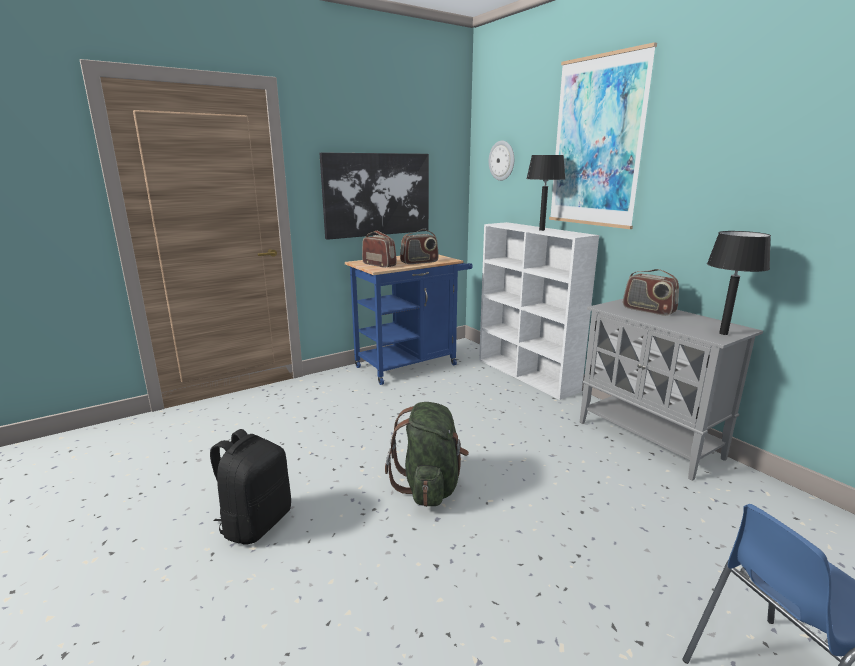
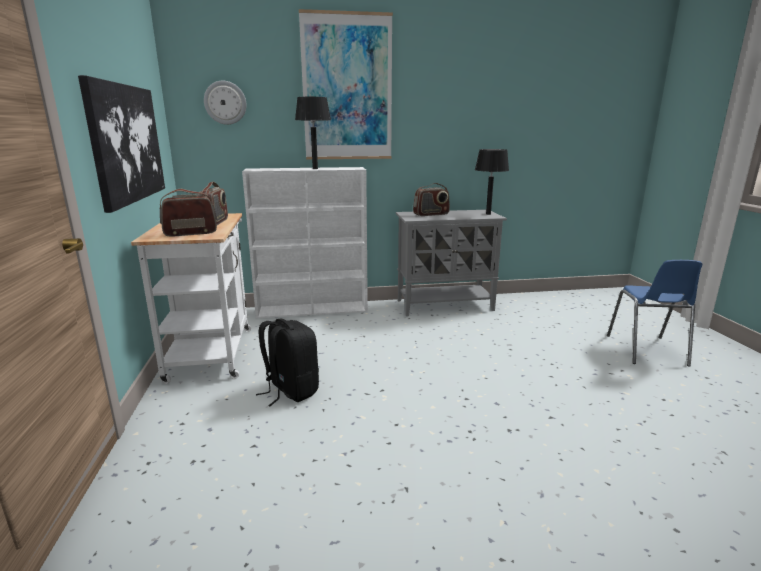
camera: 65 degrees left, 0 degrees up
black backpack [210,429,291,544] -> black backpack moved to [256,318,319,406]
blue cart [345,255,472,385] -> white cart [131,213,251,384]
green backpack [385,402,469,507] -> none

